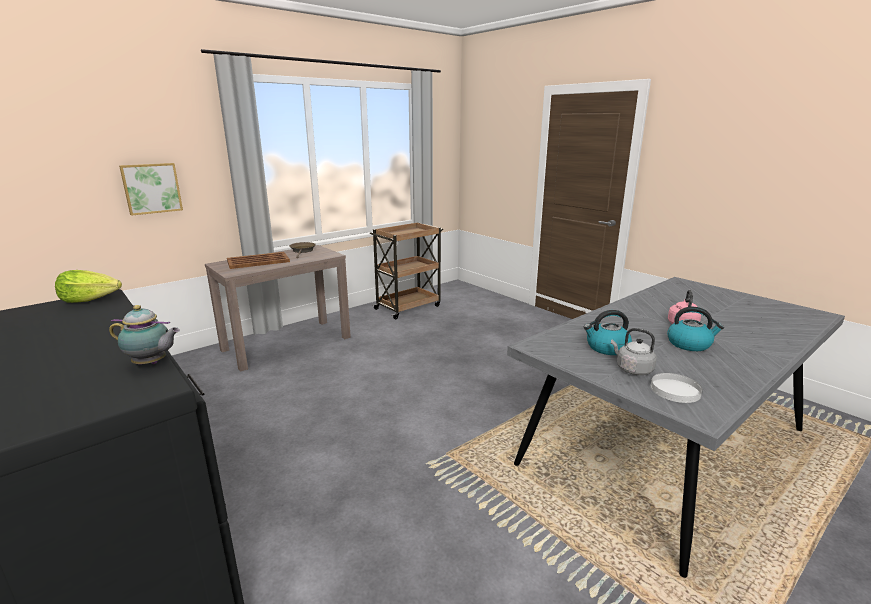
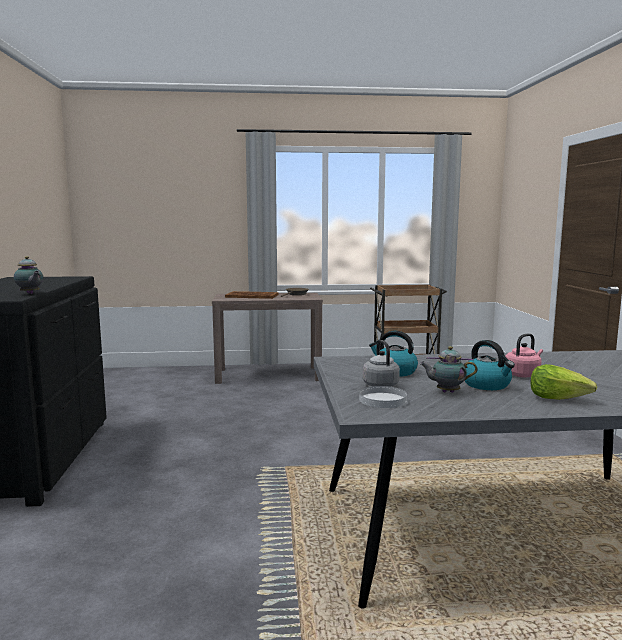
camera: 35 degrees right, 10 degrees down
lettuce [55,270,122,303] -> lettuce moved to [531,364,597,400]
picture [119,163,183,216] -> none
none -> teapot [420,346,477,393]

